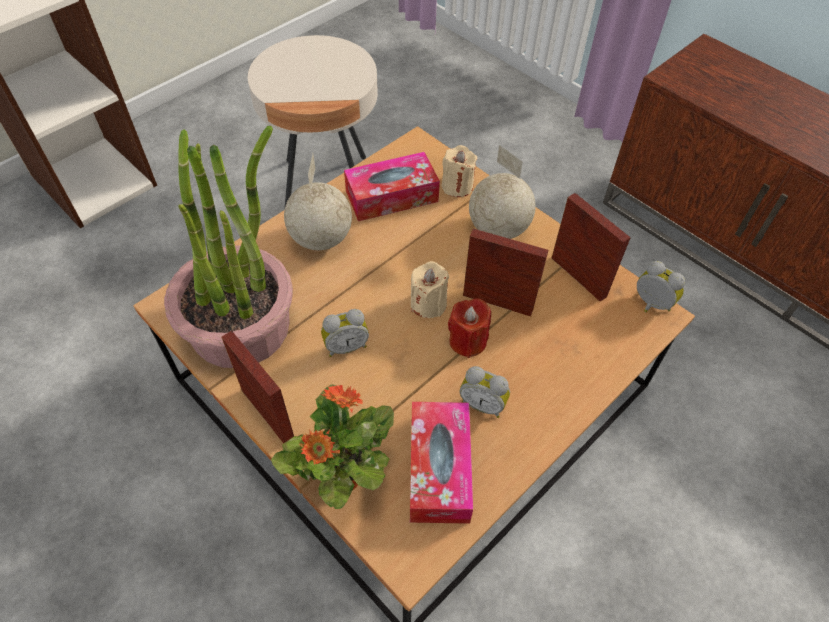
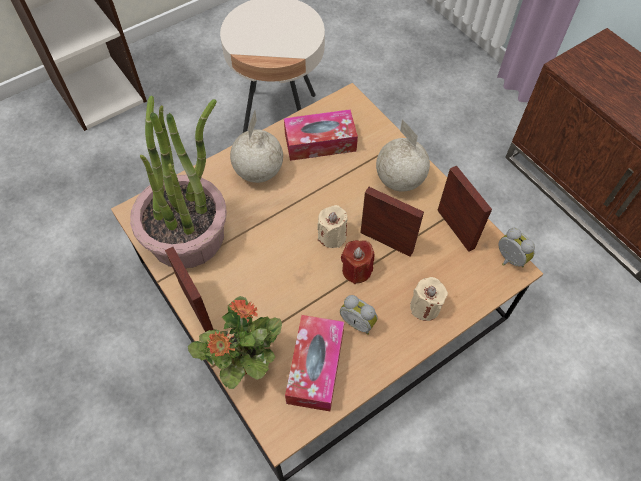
camera: 10 degrees right, 5 degrees up
alarm clock [321,309,369,357] -> none
beige candle [442,145,477,197] -> beige candle moved to [410,277,448,321]

